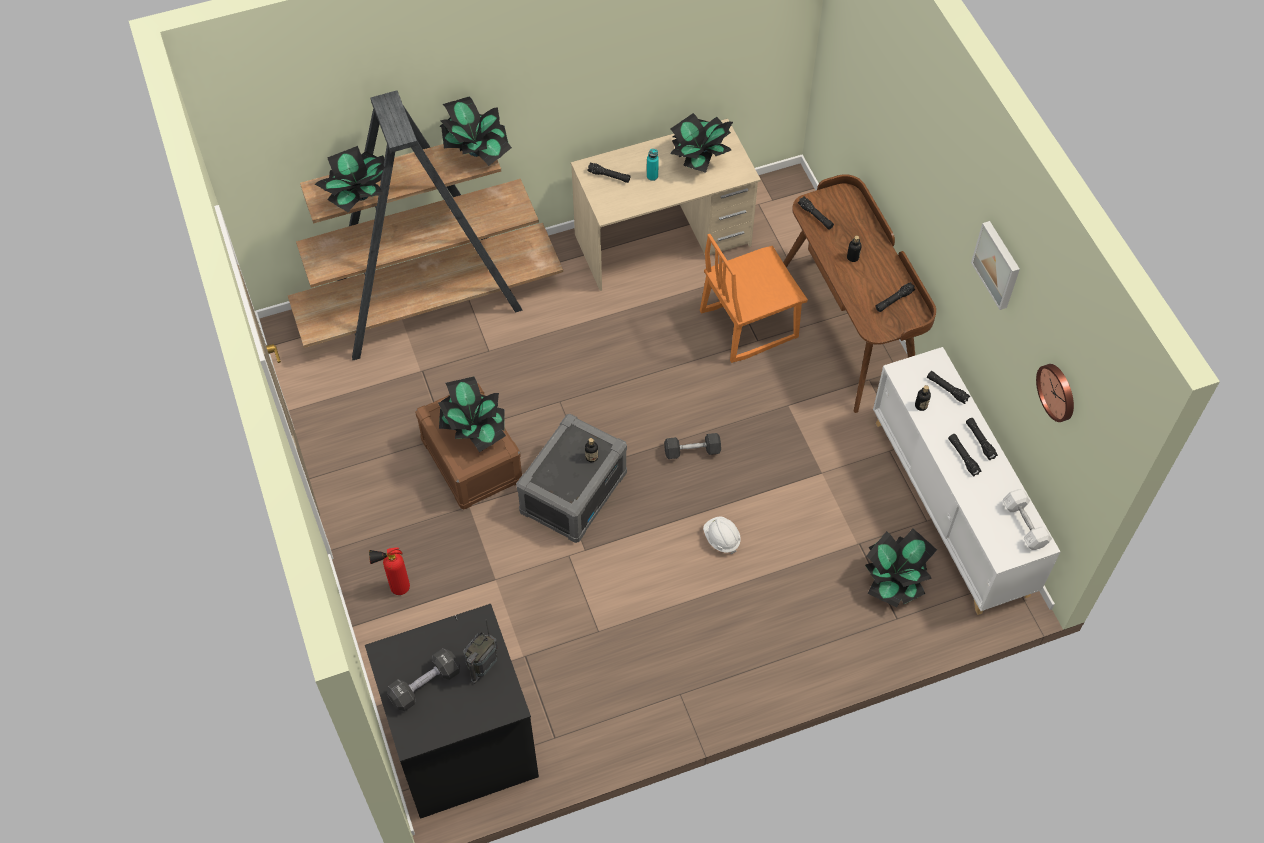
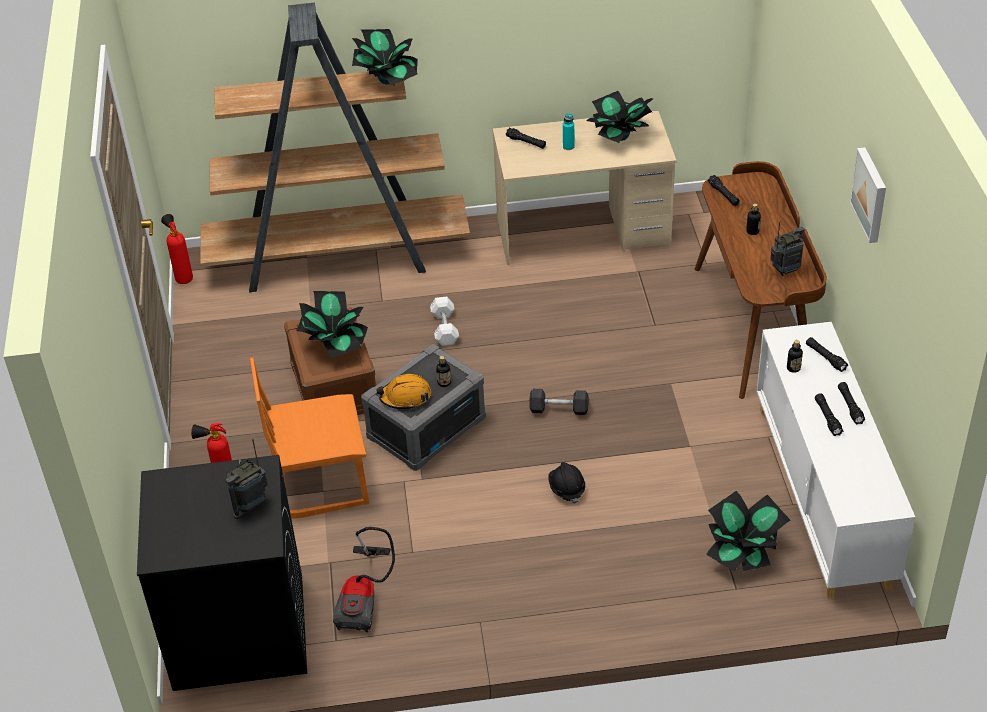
camera: 15 degrees right, 15 degrees down
potted plant [315,146,386,213] -> none
black dumbbell [387,648,460,711] -> none
orange chair [700,234,808,363] -> orange chair moved to [250,357,369,519]
white hard hat [703,516,741,554] -> black hard hat [548,462,585,503]
black flashlight [875,282,915,312] -> radio [770,221,805,276]
white dumbbell [1002,489,1052,550] -> white dumbbell moved to [430,297,459,346]
wall clock [1036,364,1074,422] -> none
none -> fire extinguisher [161,214,193,284]
none -> vacuum cleaner [333,527,395,632]
none -> orange hard hat [376,374,431,409]

